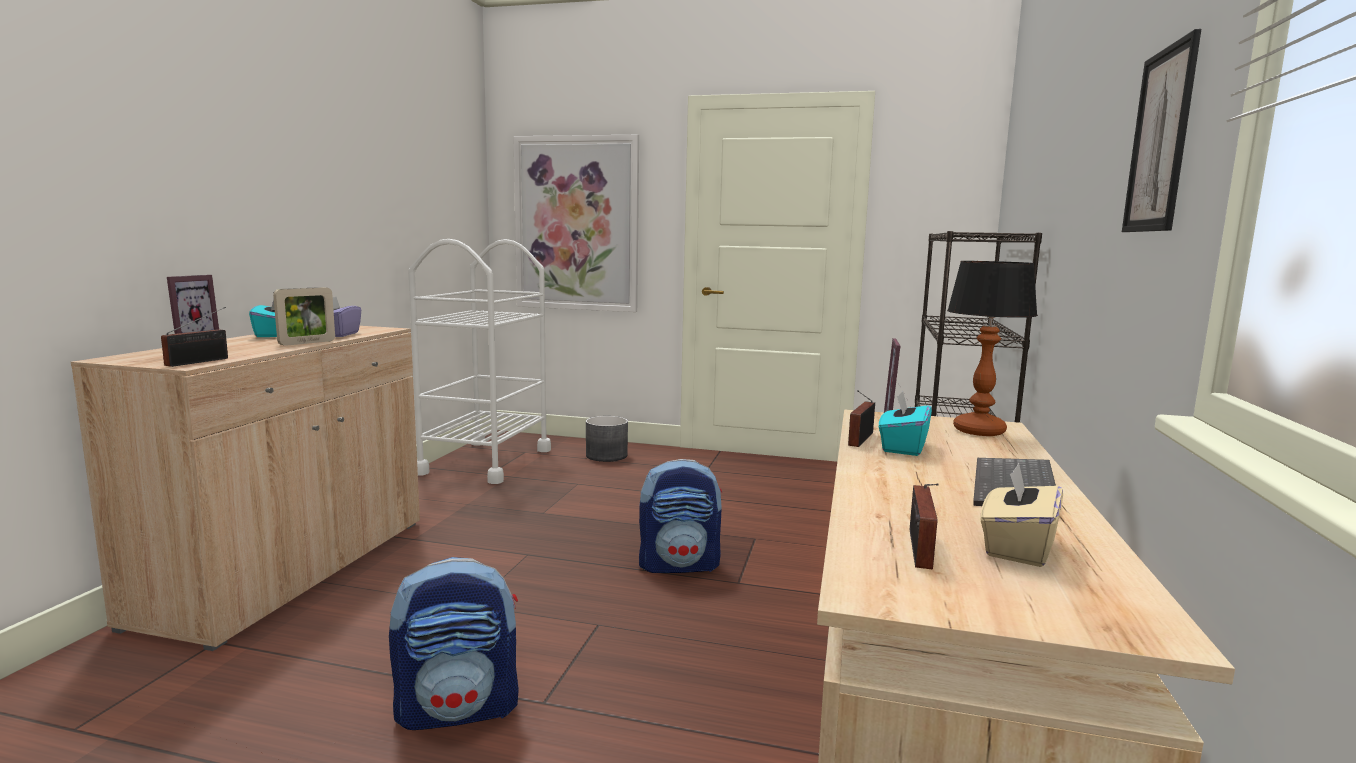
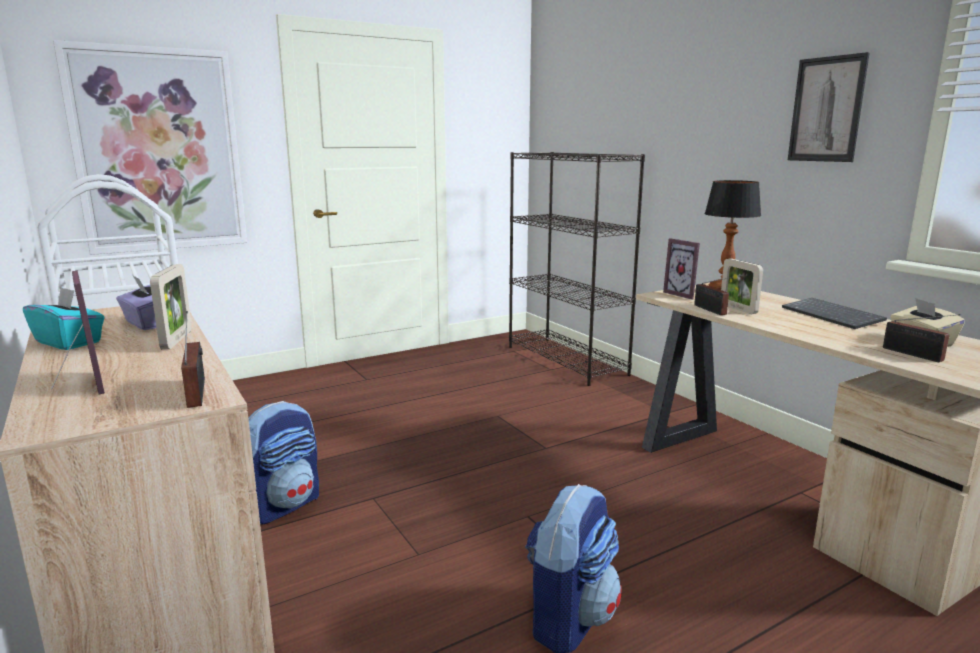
camera: 45 degrees left, 5 degrees up
grey planter [586,416,628,462] -> none
backpack [639,459,722,573] -> backpack moved to [248,401,319,524]
turquoise tissue box [879,391,932,456] -> picture frame [721,258,763,314]

